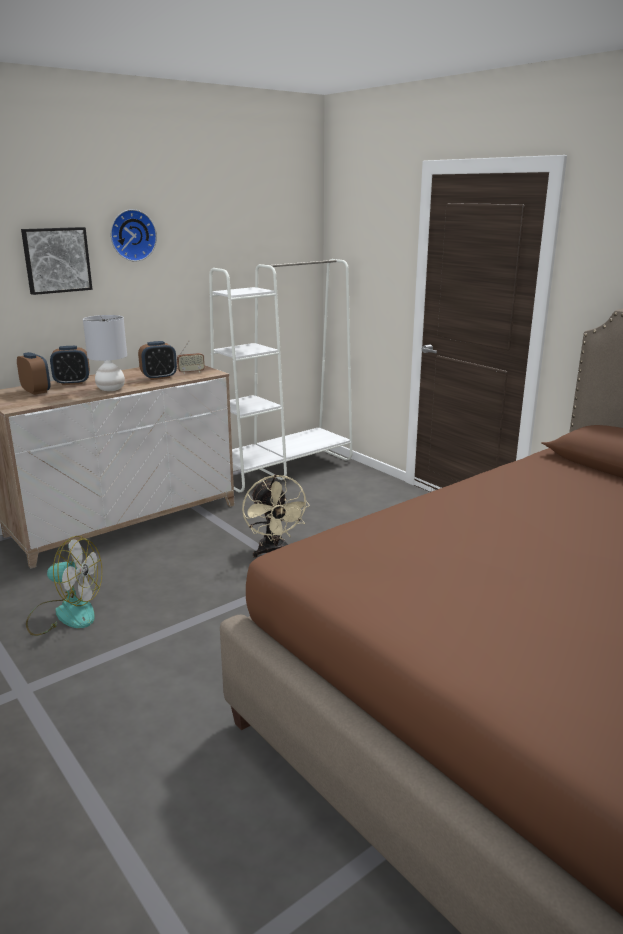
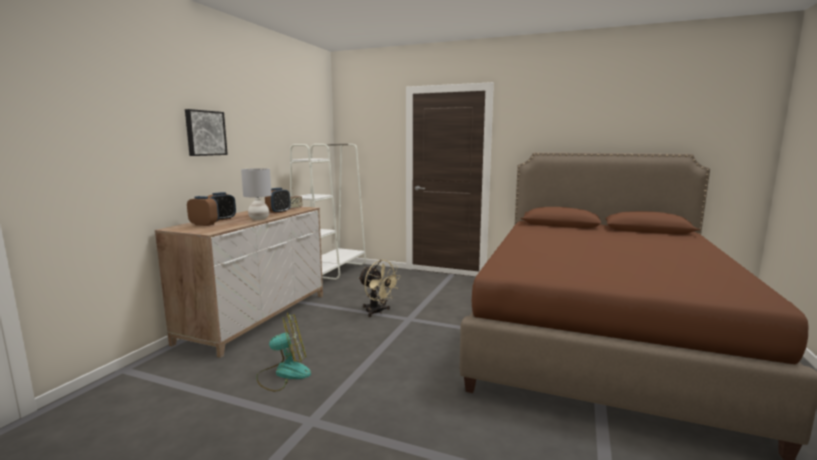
camera: 30 degrees left, 10 degrees down
wall clock [110,209,157,261] -> none

